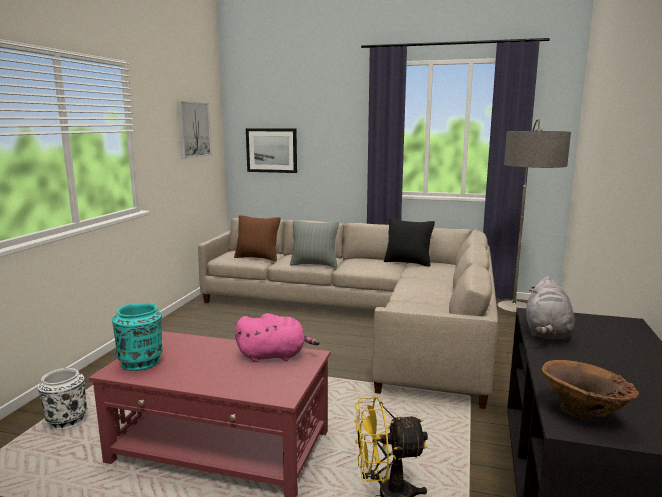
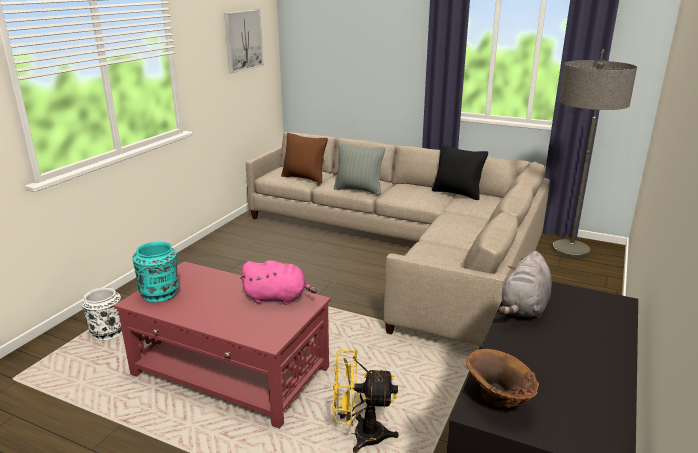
camera: 10 degrees right, 10 degrees up
picture [246,128,297,173] -> none

